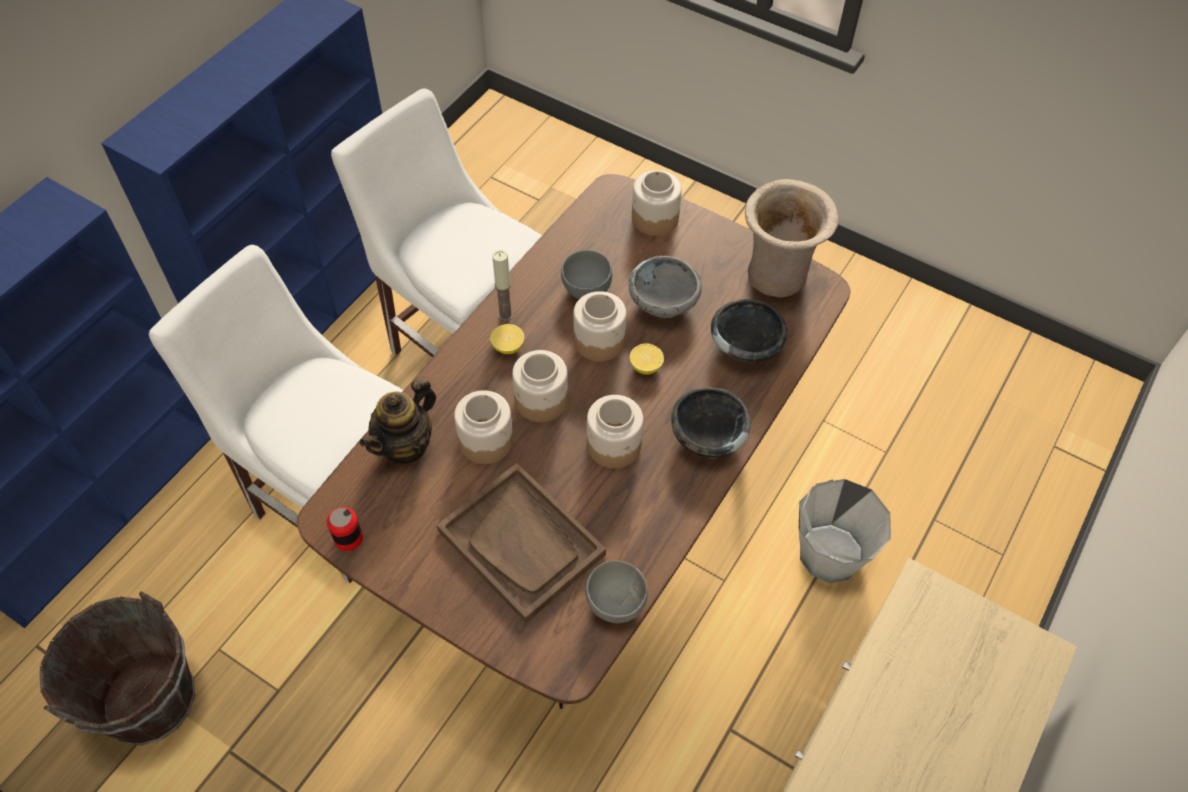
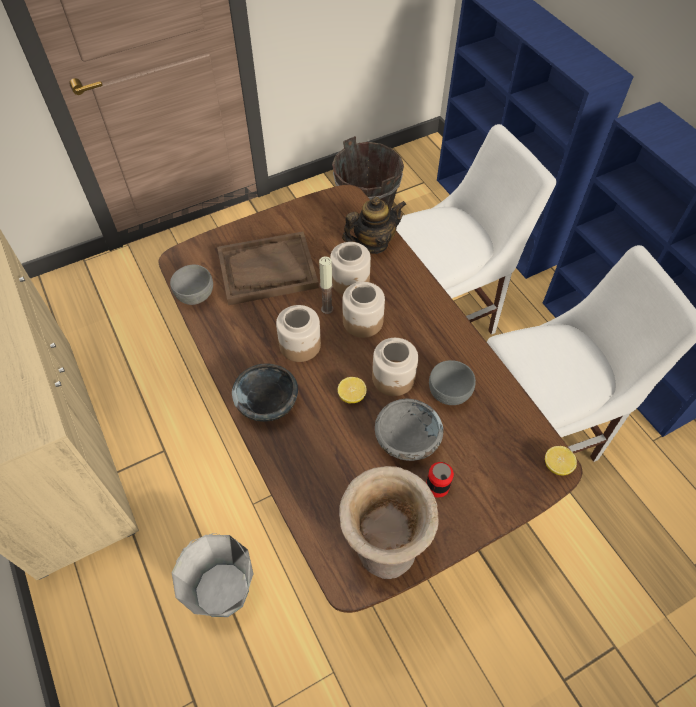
camera: 120 degrees right, 0 degrees up
can [327,507,363,551] -> can moved to [426,462,454,498]
teapot [359,376,436,465] -> teapot turned 90 degrees clockwise [342,197,406,254]
lemon [490,324,524,354] -> lemon moved to [545,446,577,475]
candle [492,250,513,321] -> candle moved to [319,256,334,314]
jar [632,170,682,236] -> none
black bowl [711,299,787,364] -> none

